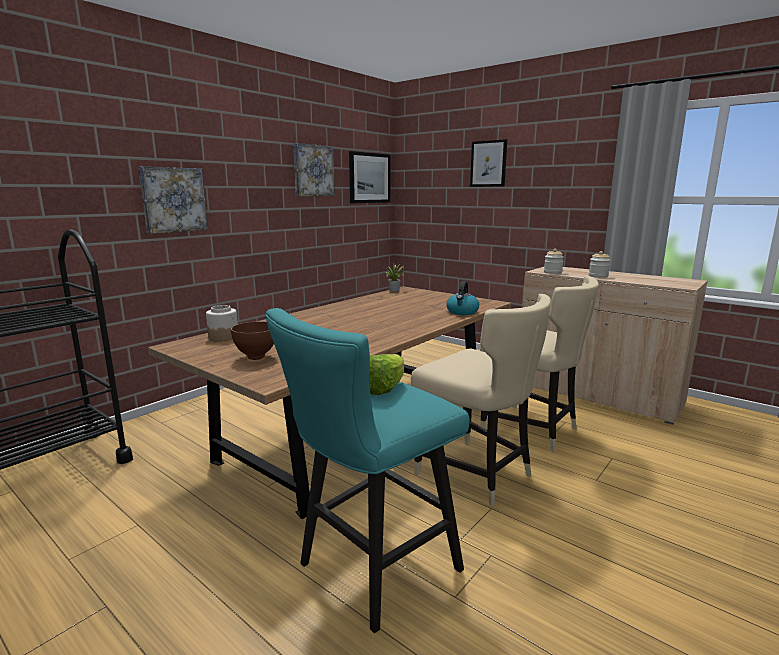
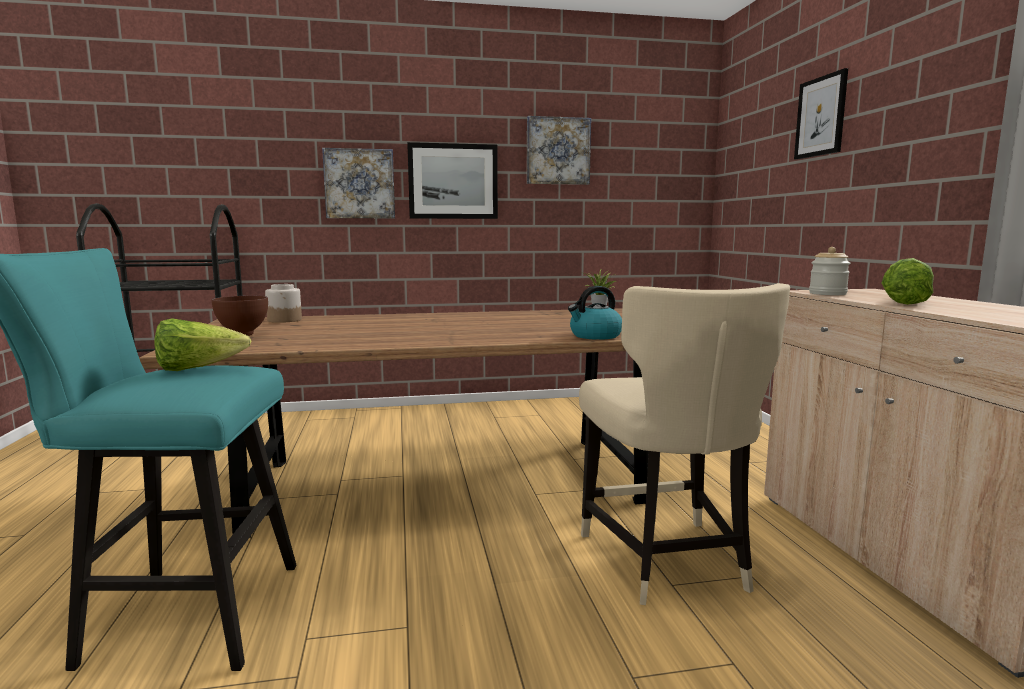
camera: 40 degrees right, 5 degrees down
picture [349,151,391,203] -> picture moved to [407,142,498,219]
beige chair [411,294,551,506] -> none
jar [589,251,610,278] -> lettuce [882,258,934,305]

